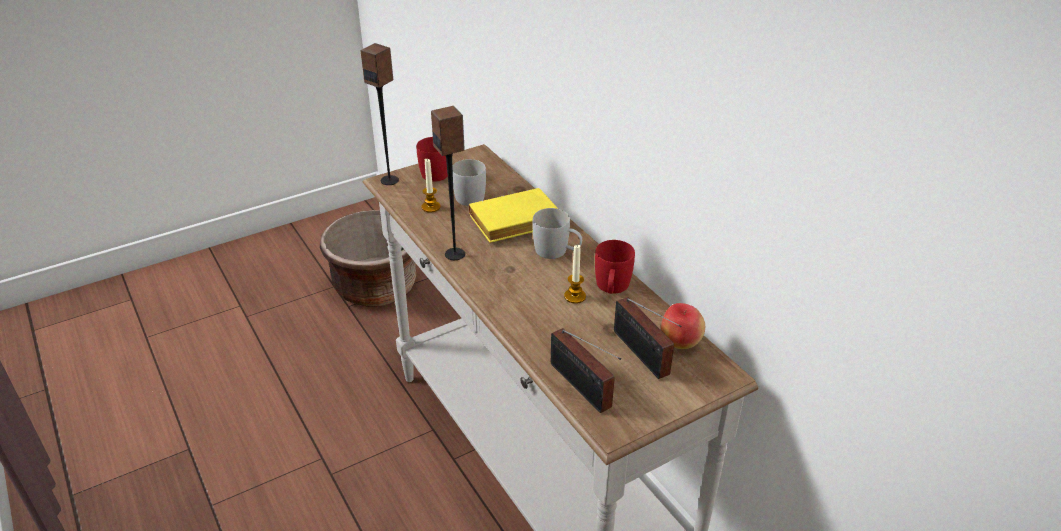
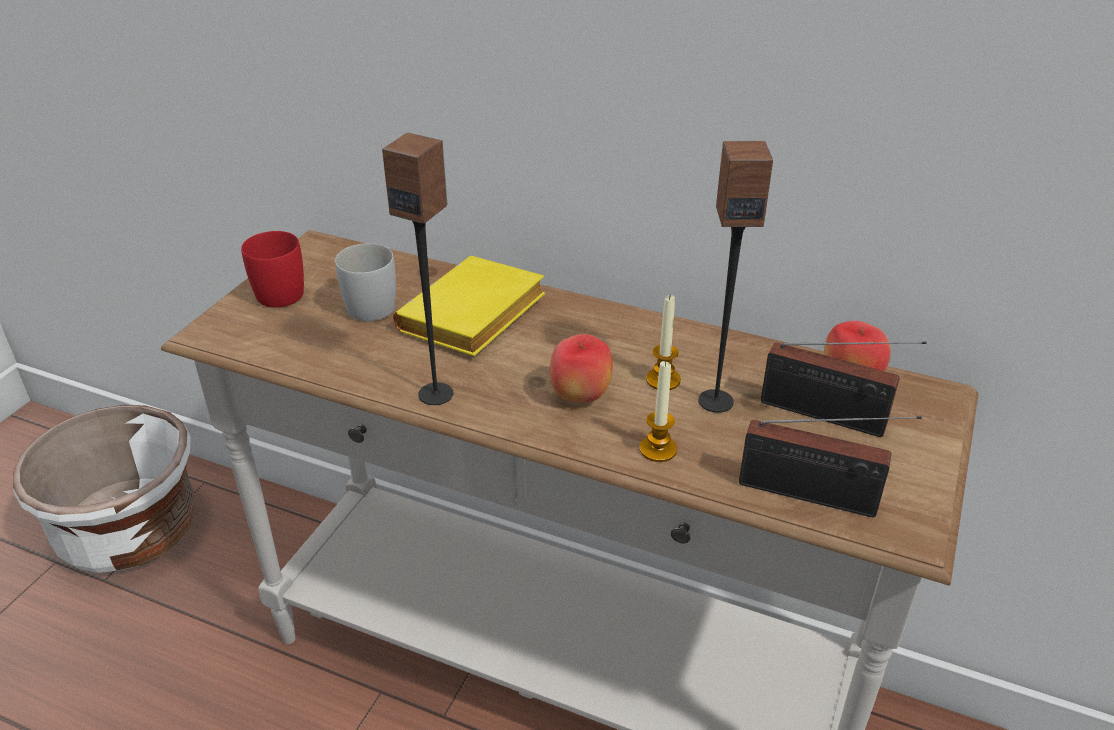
camera: 35 degrees left, 0 degrees up
brown planter [320,210,416,307] -> white planter [13,405,196,573]
speaker [360,43,399,185] -> speaker moved to [698,141,773,413]
candle [421,159,441,213] -> candle moved to [640,360,677,462]
white mug [533,208,582,259] -> none
red mug [595,240,635,294] -> none
none -> apple [550,334,613,403]

